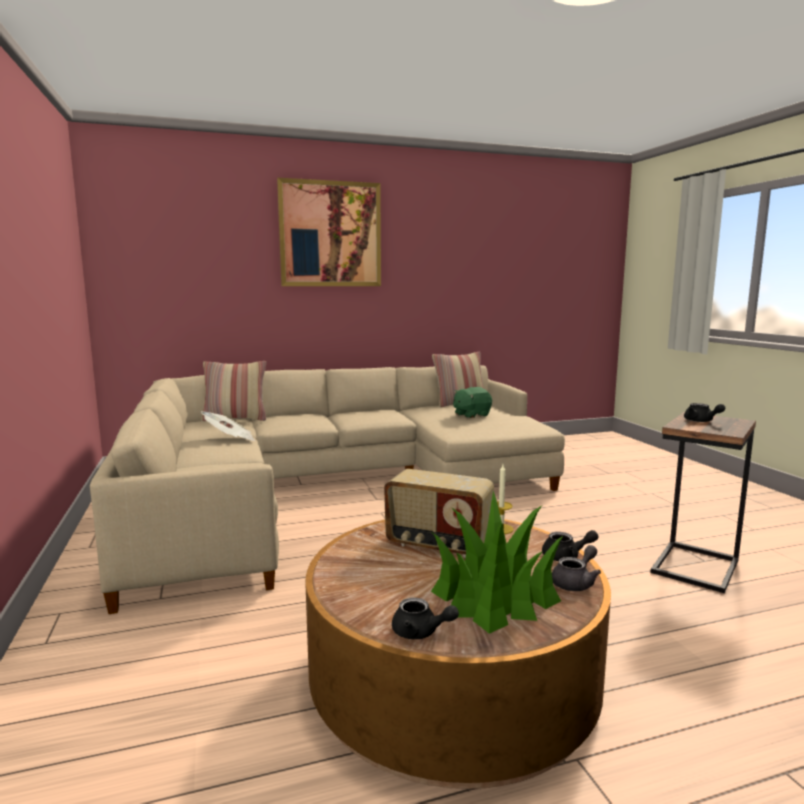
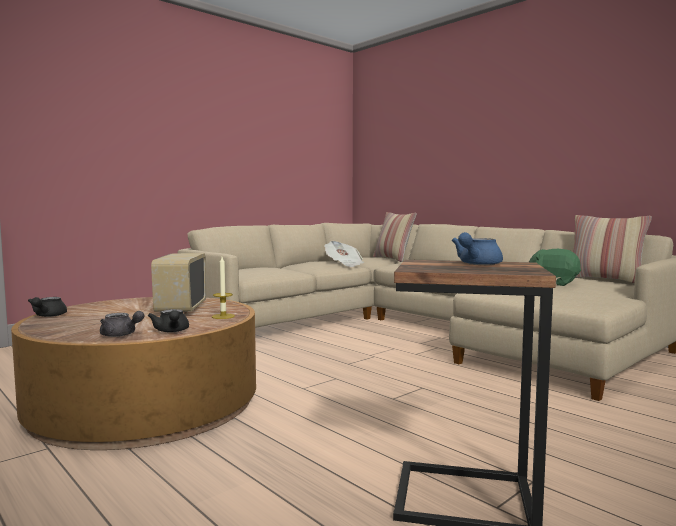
camera: 65 degrees right, 5 degrees down
picture [277,178,381,286] -> none
potted plant [431,491,563,634] -> none
black teapot [684,403,725,422] -> blue teapot [452,232,503,265]

